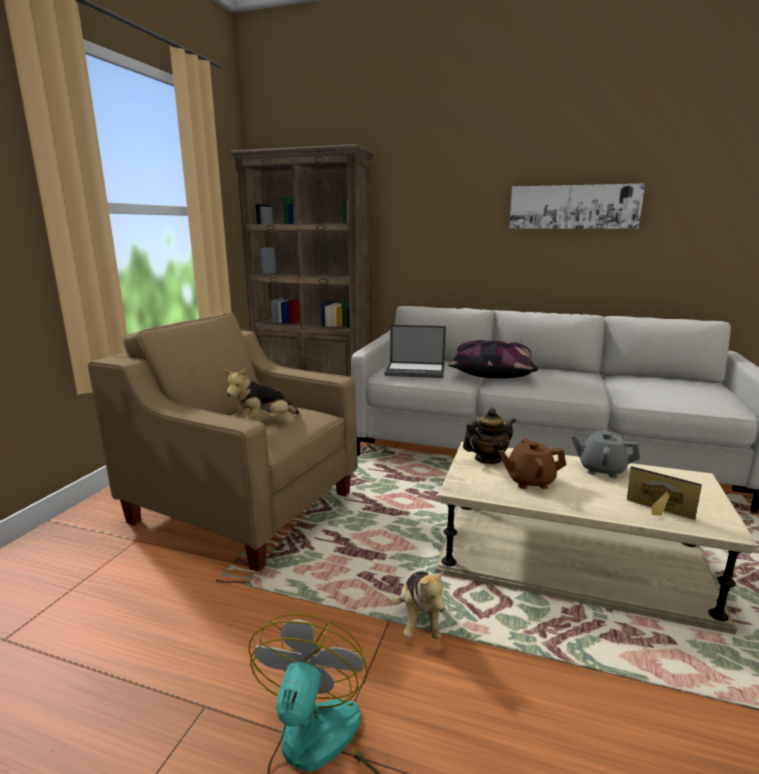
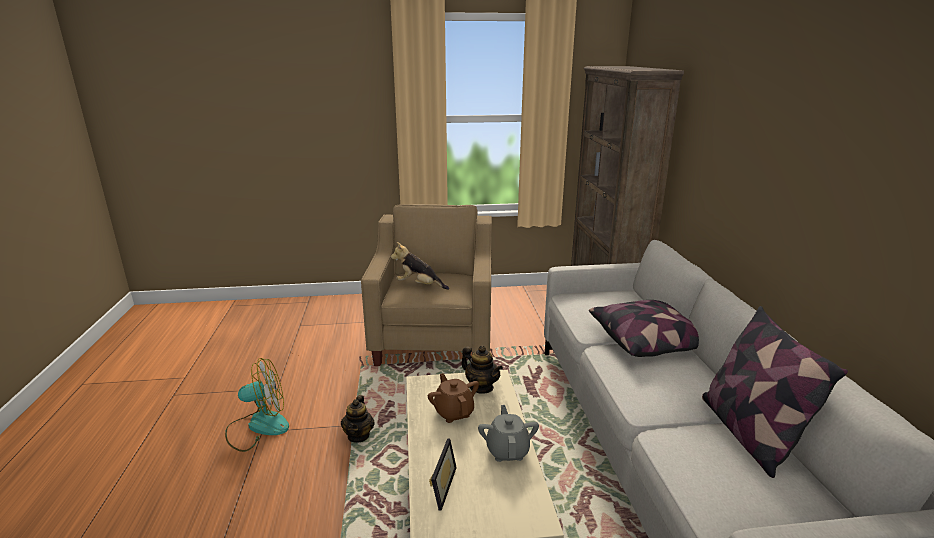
camera: 65 degrees right, 5 degrees up
laptop [385,325,446,378] -> none
plush toy [392,569,445,639] -> teapot [341,395,375,443]
picture [509,183,645,229] -> none
none -> pillow [702,306,848,478]

